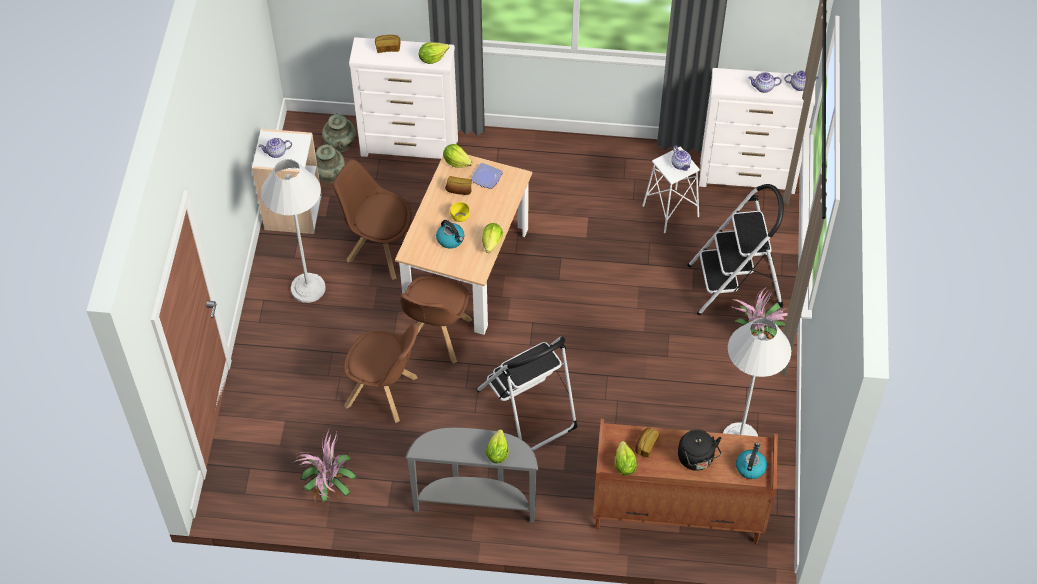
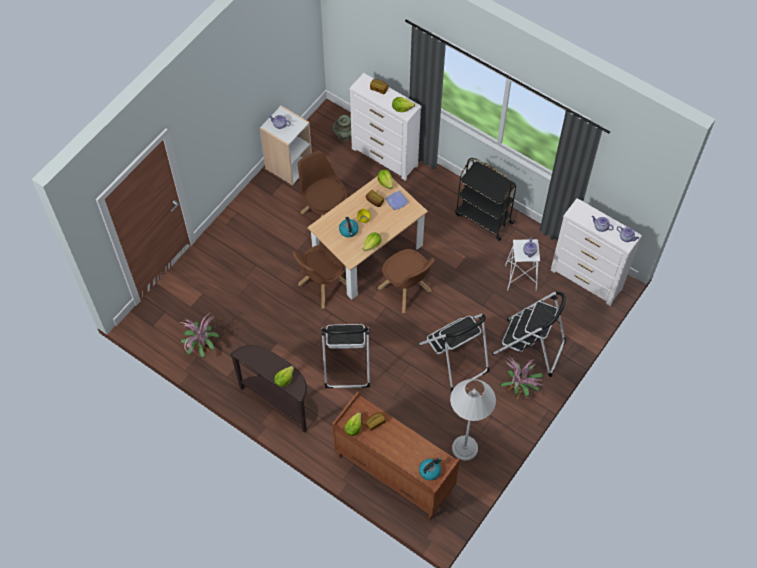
camera: 30 degrees right, 5 degrees up
white floor lamp [261,159,326,303] -> none
turquoise vase [315,144,345,183] -> none
brown chair [344,323,419,423] -> brown chair moved to [378,249,435,313]
grey console table [405,428,538,523] -> brown console table [230,345,307,432]
black kettle [678,429,721,471] -> none
none -> step ladder [419,314,489,391]
none -> black cart [455,158,517,241]

